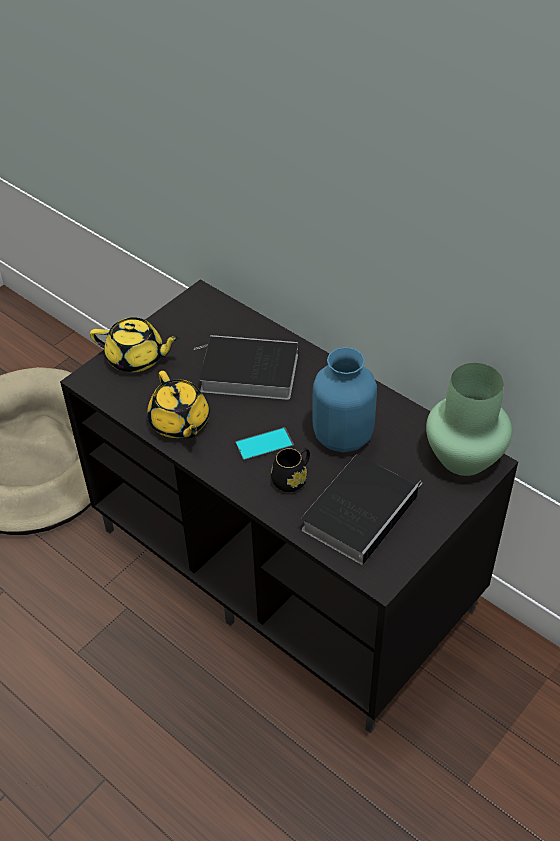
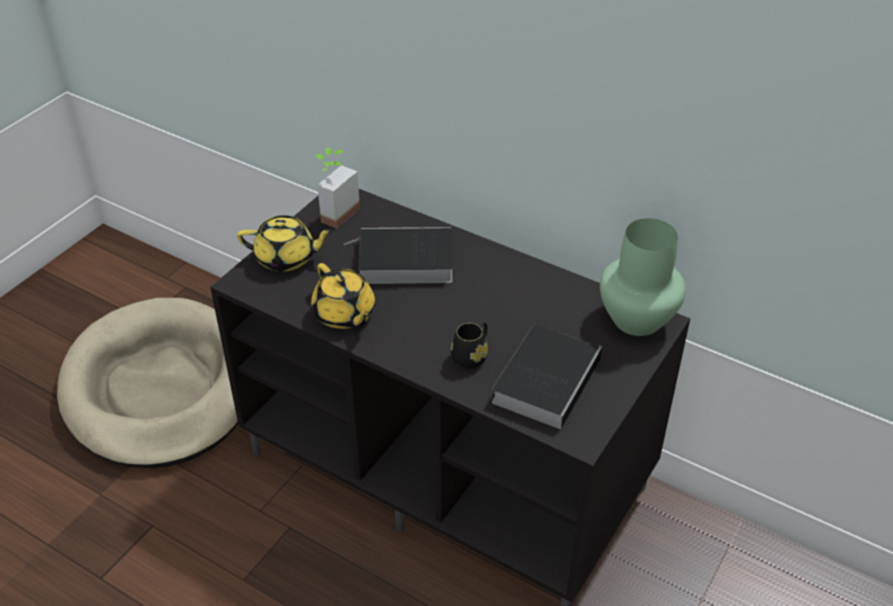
camera: 10 degrees left, 5 degrees down
phone [235,427,294,462] -> none
blue vase [312,347,377,452] -> none
none -> potted plant [315,148,360,229]

